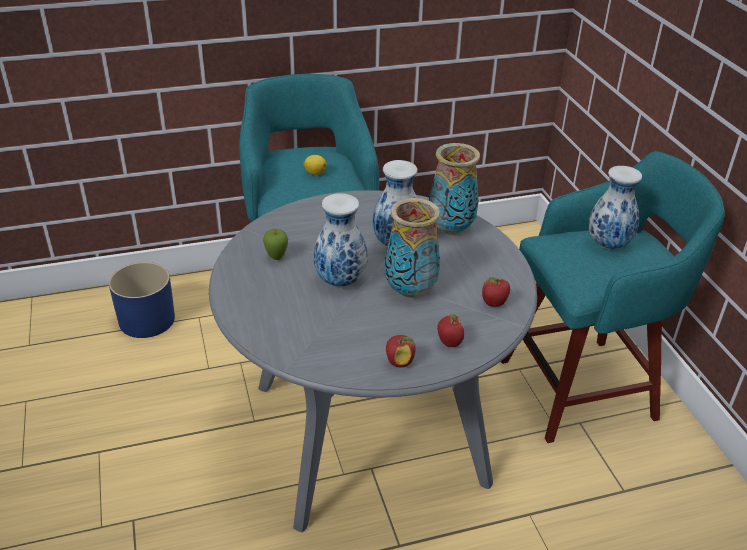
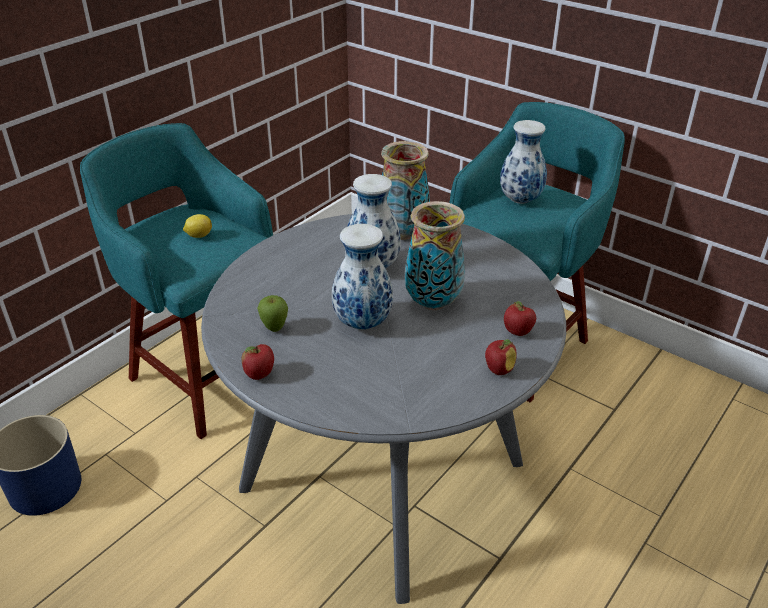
camera: 35 degrees left, 0 degrees up
apple [482,277,510,307] -> apple moved to [242,344,274,380]

